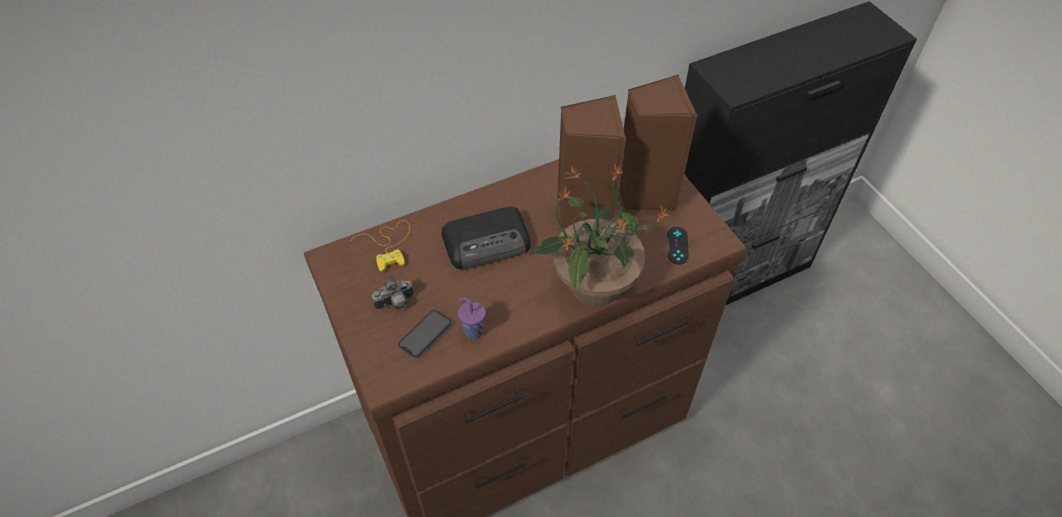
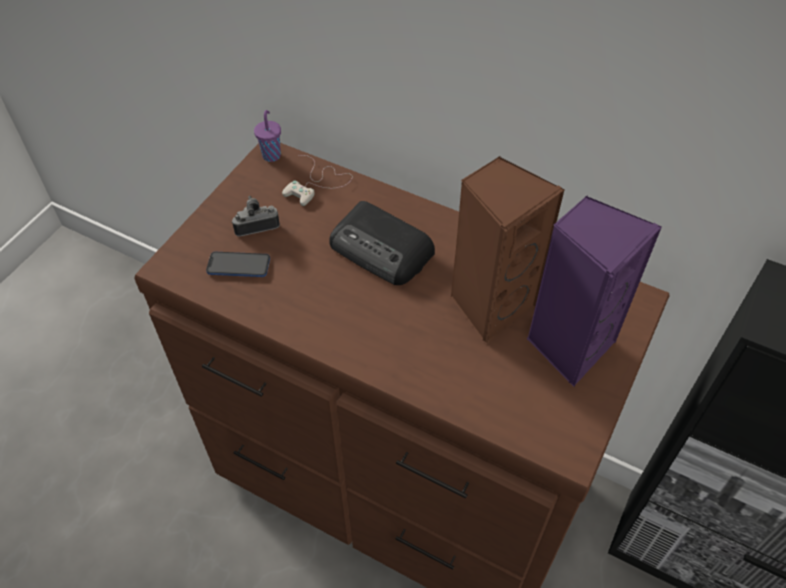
camera: 55 degrees right, 0 degrees up
yellow game controller [351,220,410,272] -> white game controller [282,155,353,206]
camera [372,275,414,310] -> camera turned 135 degrees clockwise [232,196,280,237]
purple cup [458,298,486,339] -> purple cup moved to [254,110,281,162]
potted plant [528,164,670,306] -> none
brown speaker [619,75,698,212] -> purple speaker [527,195,662,387]
black game controller [667,227,689,264] -> none

